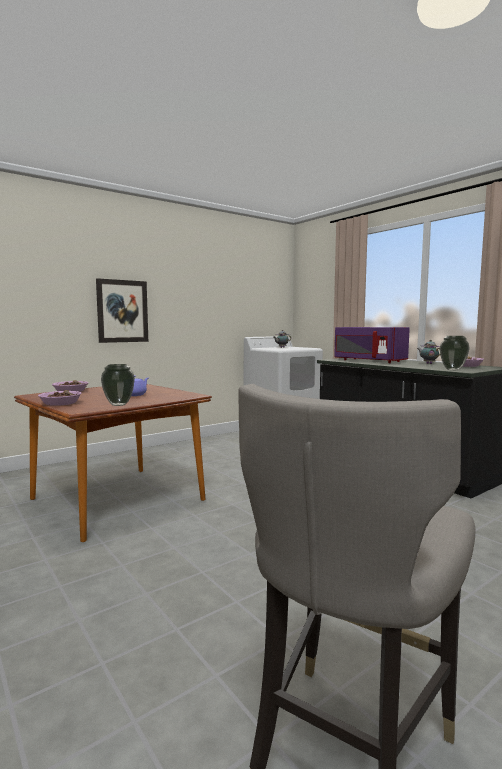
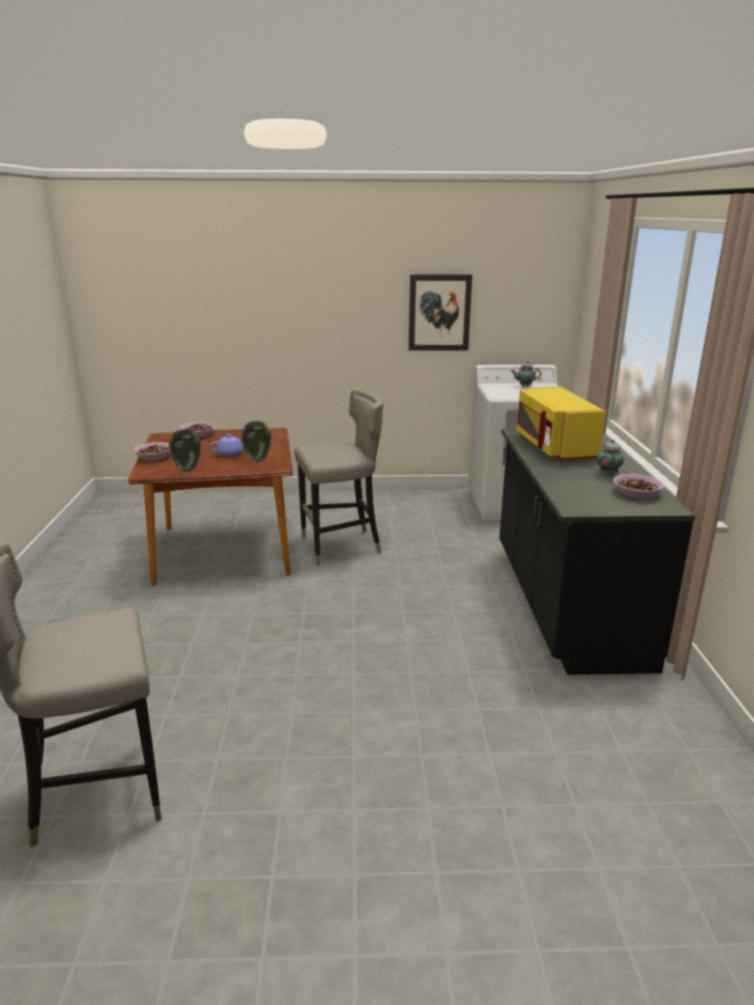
camera: 35 degrees right, 15 degrees up
picture [96,278,148,343] -> picture moved to [409,274,472,351]
purple microwave [334,327,410,363] -> yellow microwave [517,387,606,460]
vase [440,336,470,370] -> vase moved to [241,421,272,462]
none -> grey stool [294,389,384,566]

